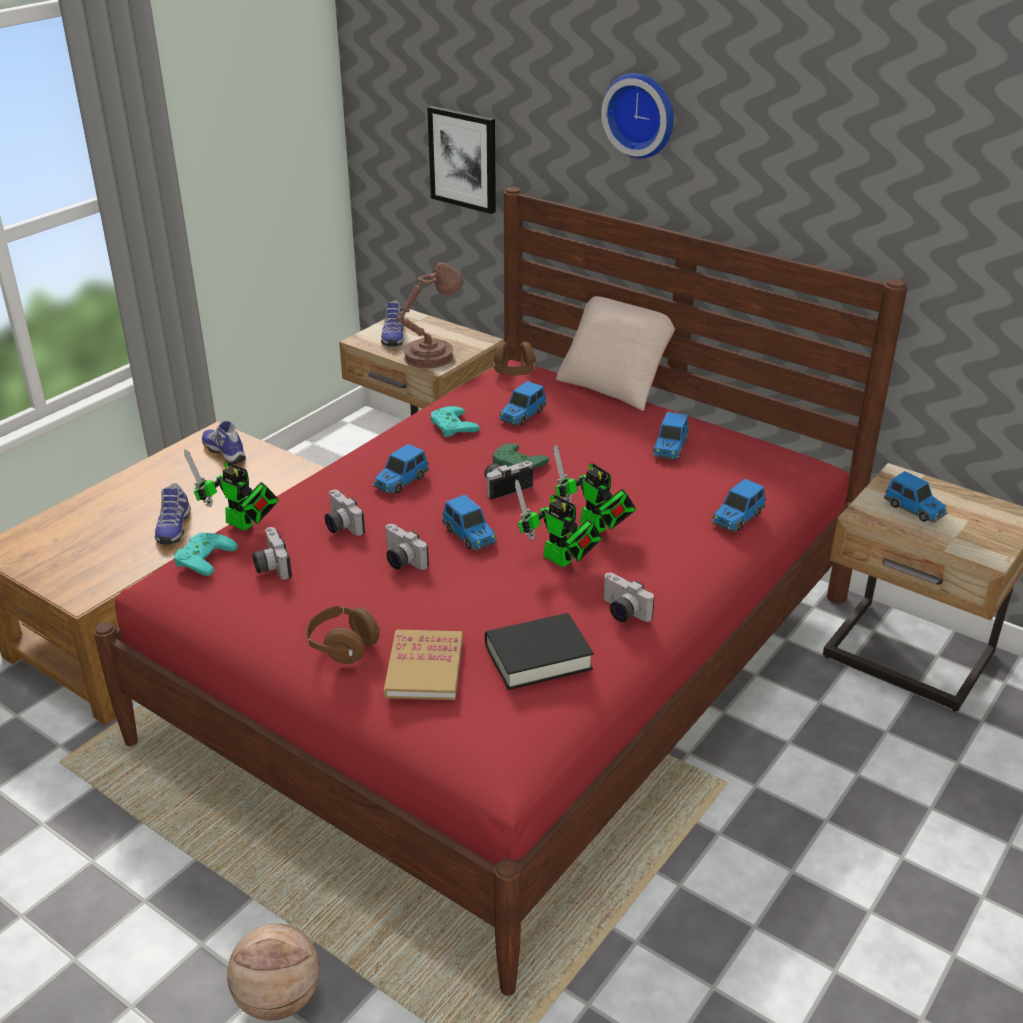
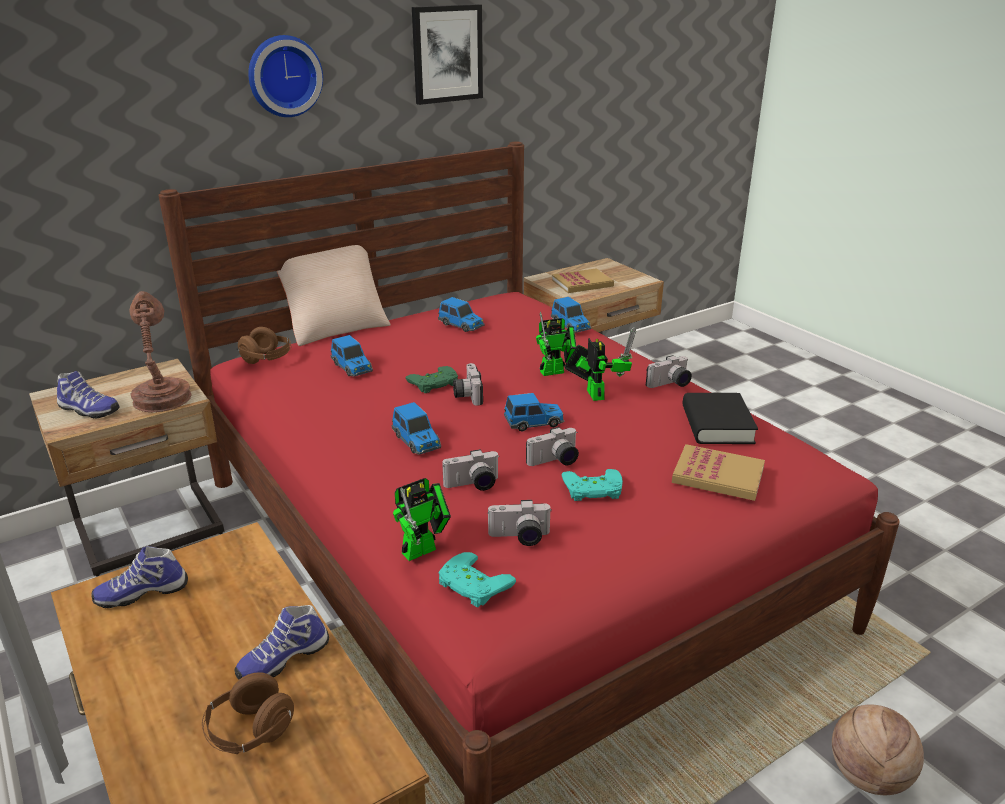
camera: 70 degrees left, 5 degrees down
shoe [155,483,191,544] -> shoe turned 120 degrees clockwise [235,605,329,679]
brown headphones [306,606,381,664] -> brown headphones moved to [202,672,294,754]
picture [427,106,496,214] -> picture moved to [412,4,483,105]
turquoise game controller [431,406,480,437] -> turquoise game controller moved to [562,469,623,501]
toy robot [515,479,602,567] -> toy robot turned 75 degrees counterclockwise [564,327,636,401]
toy car [884,471,947,522] -> book [552,268,614,293]

